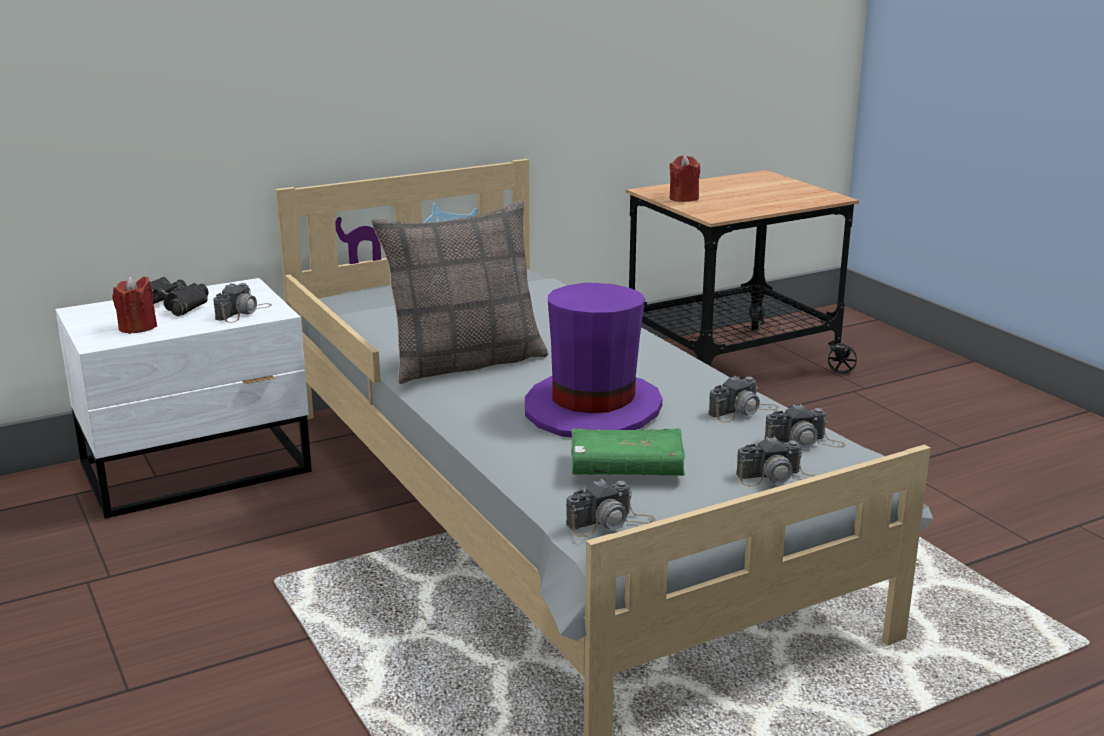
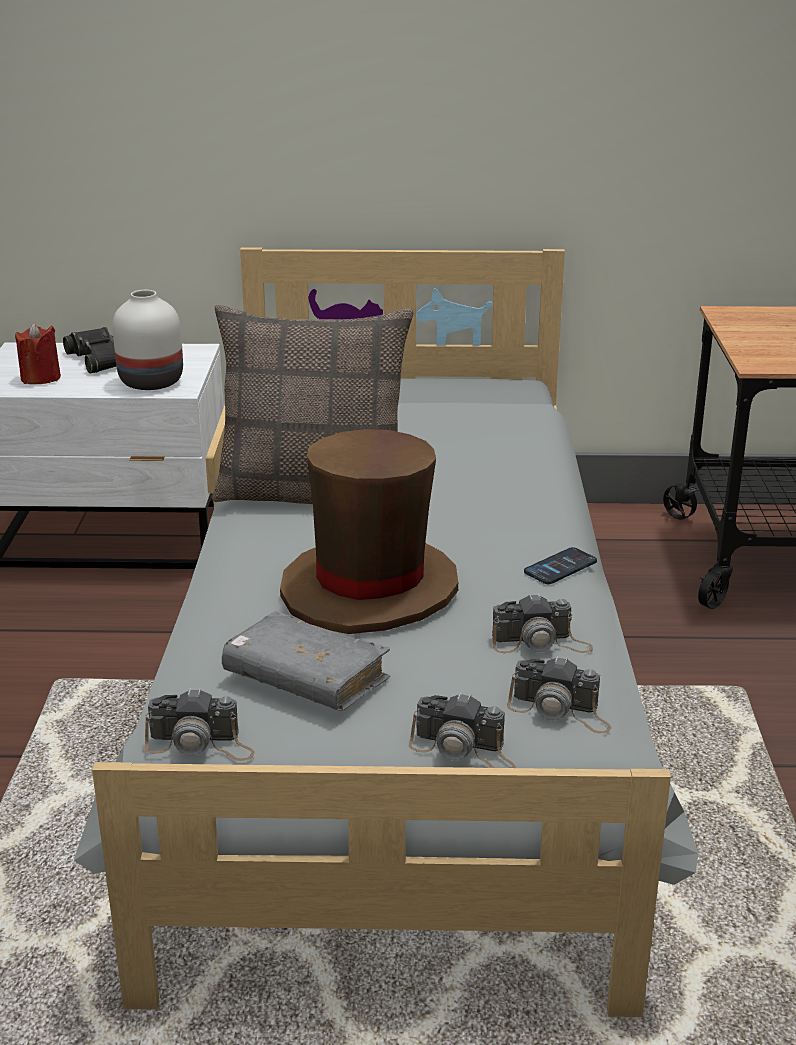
camera: 30 degrees right, 5 degrees up
camera [213,283,272,323] -> white vase [112,290,183,390]
purple hat [525,283,663,437] -> brown hat [280,429,459,634]
green book [571,429,685,476] -> grey book [222,611,390,711]
red candle [670,155,700,202] -> none
none -> phone [524,547,597,584]

